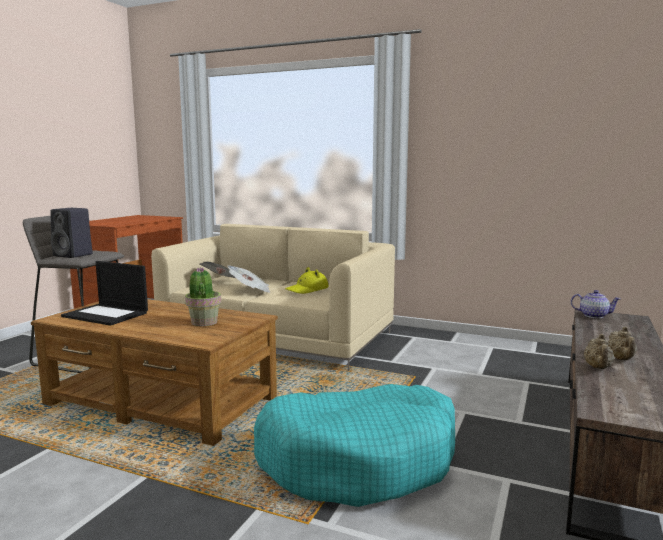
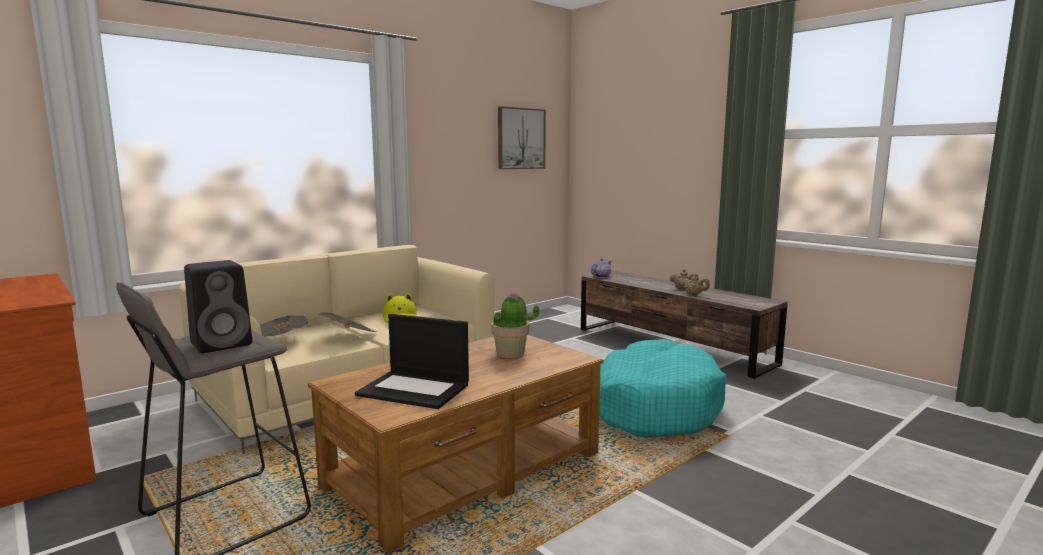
camera: 65 degrees left, 0 degrees up
laptop [61,261,148,326] -> laptop turned 60 degrees clockwise [355,314,469,409]
none -> picture [498,106,546,169]

